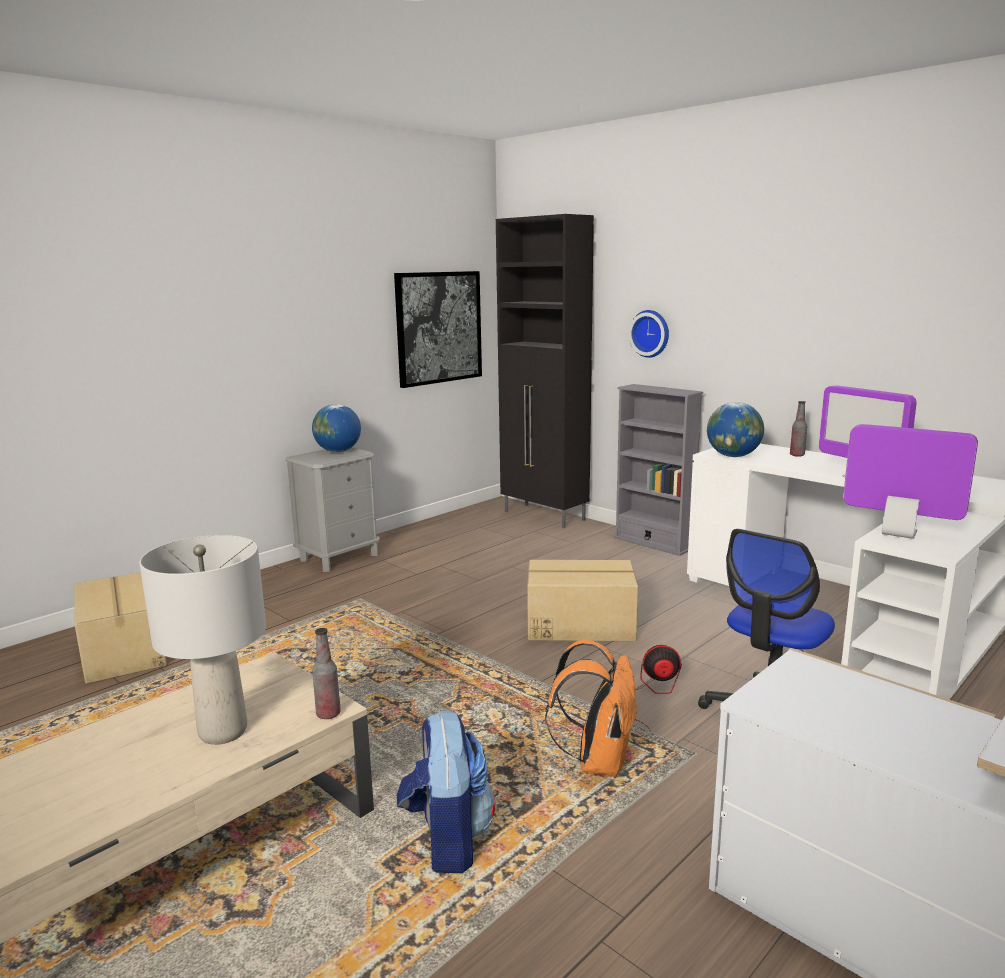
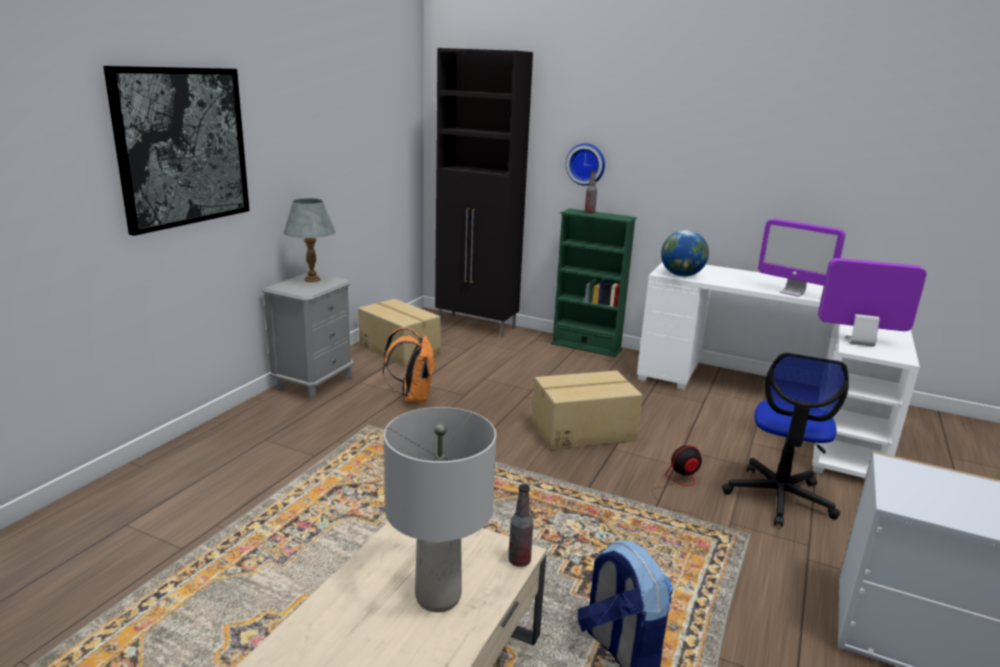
camera: 20 degrees left, 5 degrees up
cardboard box [75,572,167,684] -> cardboard box moved to [358,299,441,366]
globe [312,404,361,452] -> grey table lamp [284,198,335,282]
picture [394,271,482,388] -> picture moved to [103,66,249,236]
orange backpack [545,640,638,777] -> orange backpack moved to [383,327,436,403]
grey bookcase [614,384,703,556] -> green bookcase [551,209,637,357]
bottle [790,401,807,457] -> bottle moved to [585,170,597,213]

